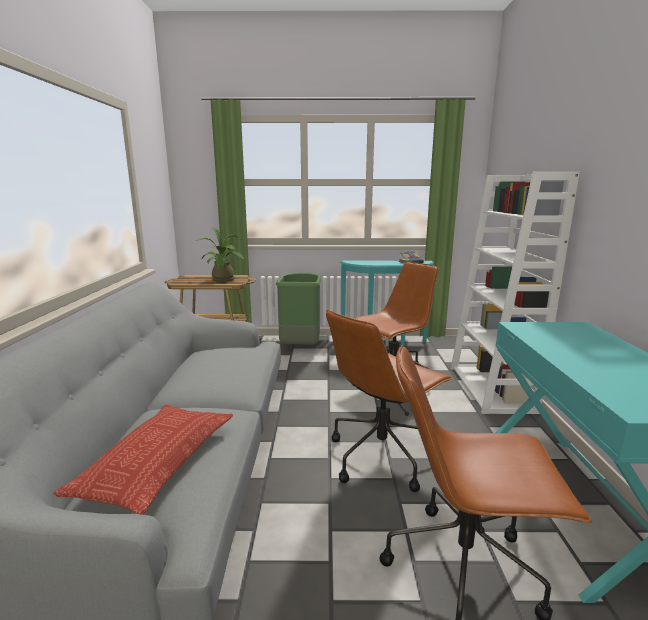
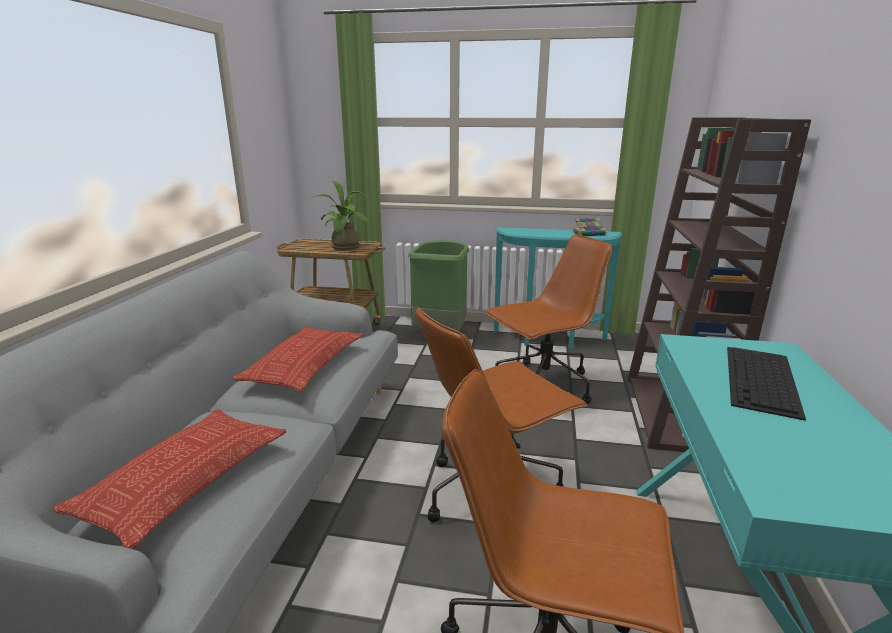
camera: 10 degrees right, 5 degrees up
white bookcase [451,171,580,414] -> brown bookcase [627,117,811,452]
none -> pillow [233,327,363,392]
none -> keyboard [727,347,806,421]

